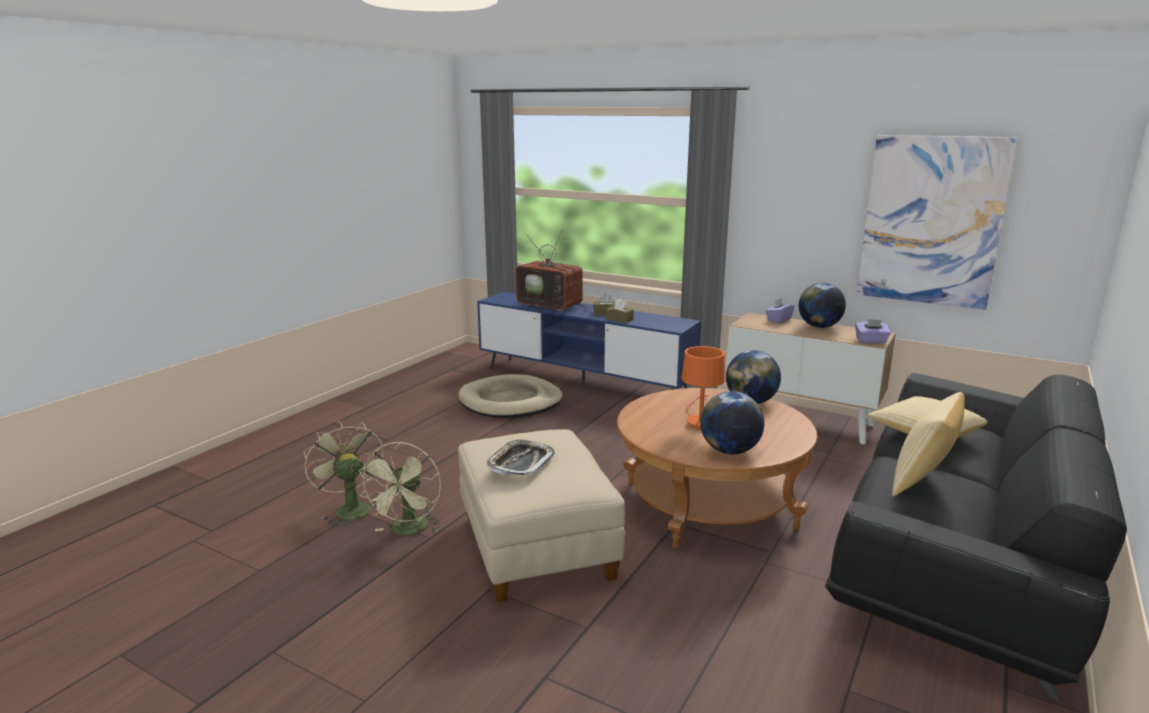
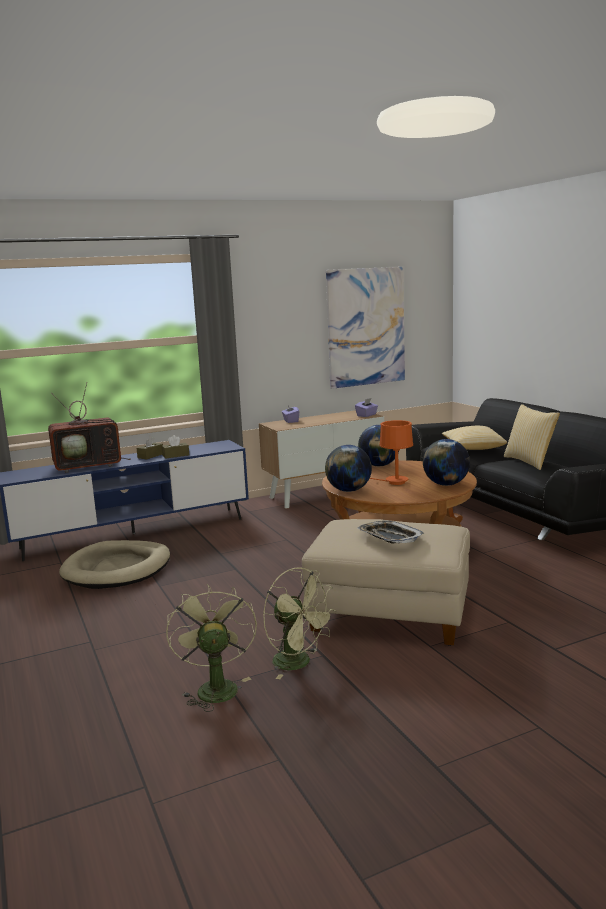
camera: 55 degrees left, 5 degrees down
green fan [303,421,384,527] -> green fan turned 75 degrees clockwise [166,584,257,712]
globe [799,283,846,328] -> globe moved to [325,445,372,492]

